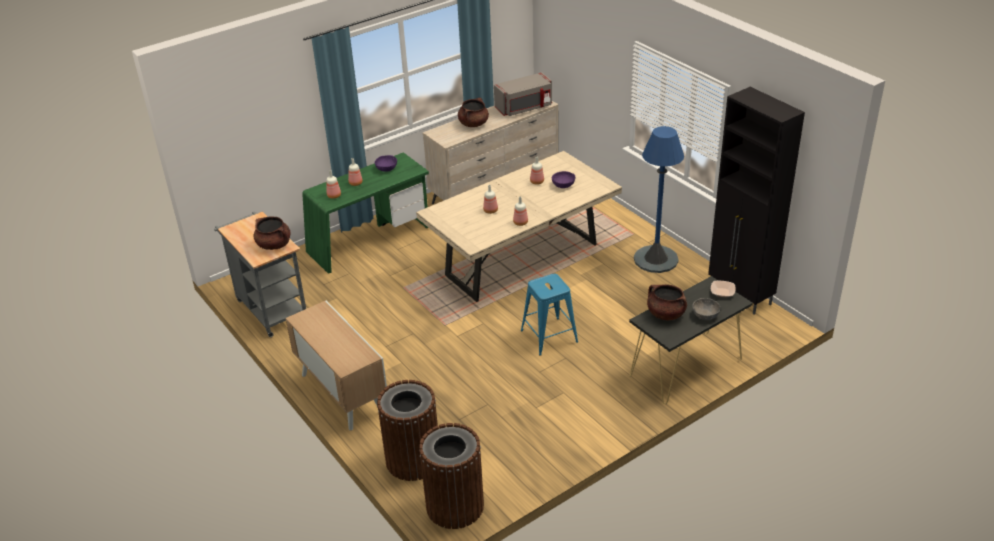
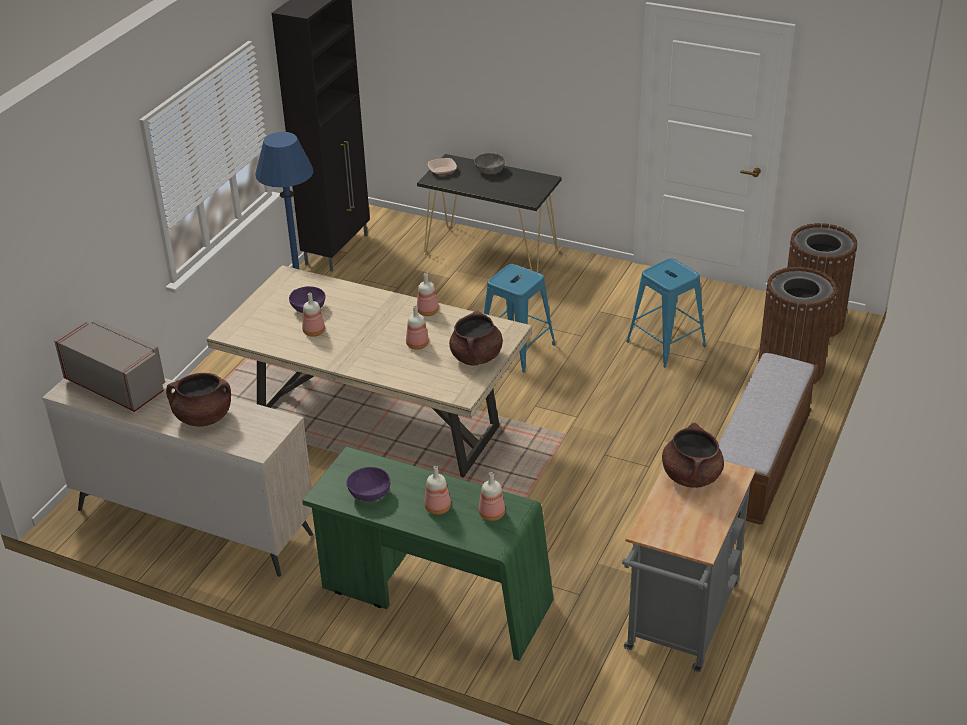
camera: 120 degrees left, 0 degrees up
cabinet [286,301,387,431] -> bench [718,353,818,525]
brown cooking pot [647,284,687,320] -> brown cooking pot moved to [449,310,503,366]
none -> blue stool [626,258,706,367]

